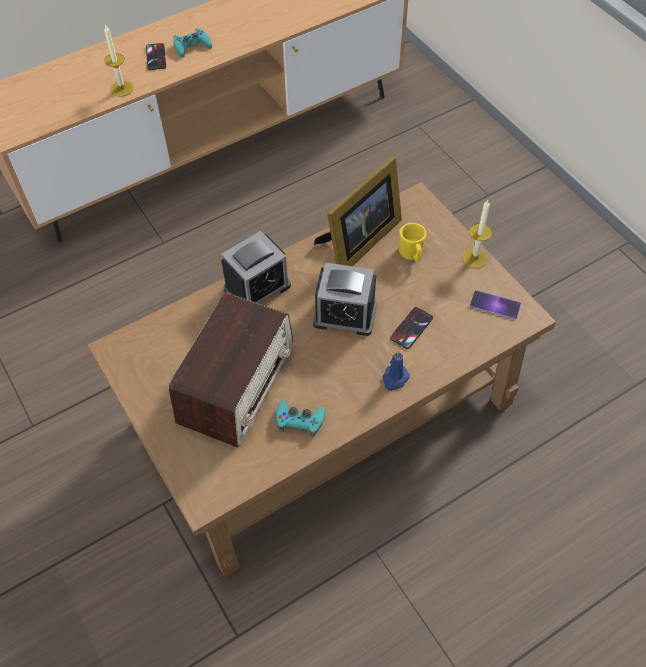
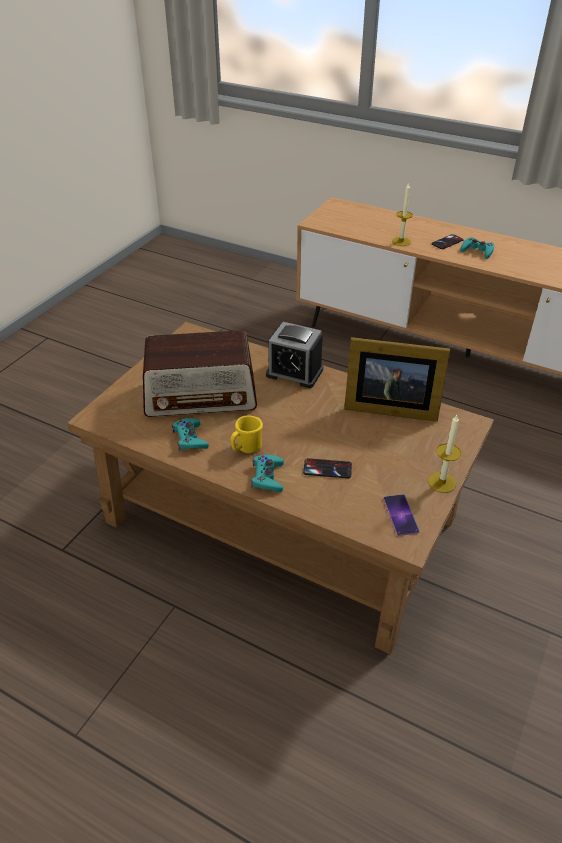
camera: 60 degrees right, 15 degrees down
alarm clock [313,263,377,336] -> none
blue candle [382,351,410,391] -> turquoise game controller [251,454,284,492]
yellow mug [399,223,427,262] -> yellow mug moved to [231,416,263,453]

